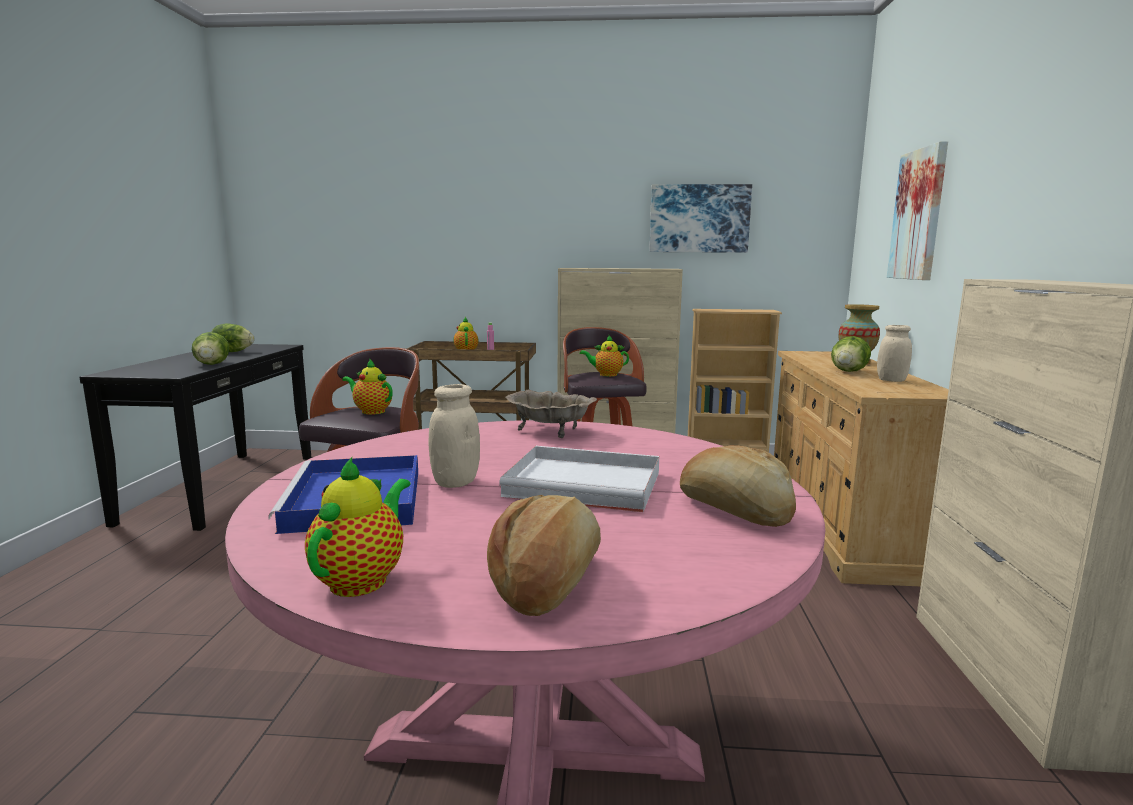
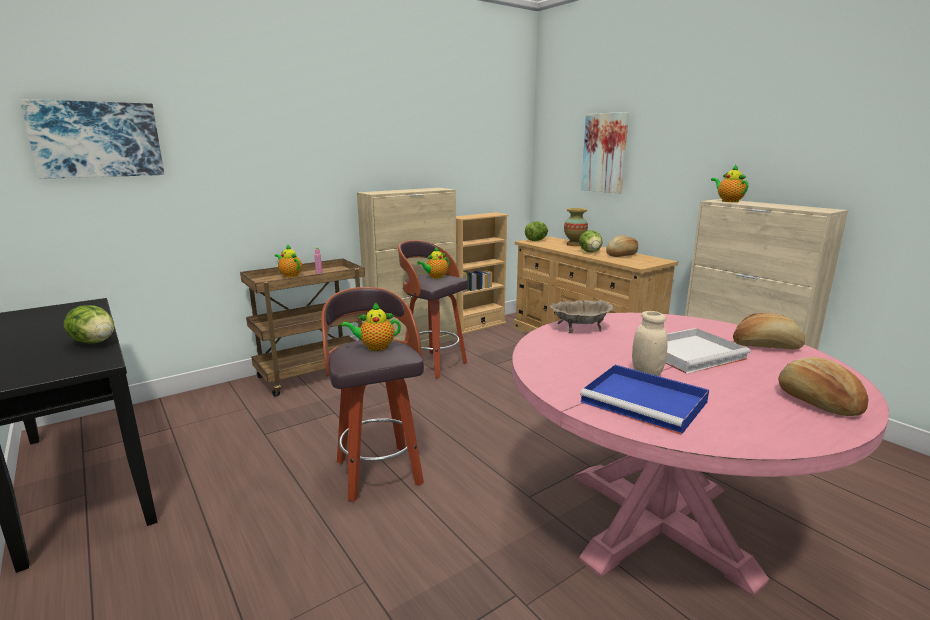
camera: 40 degrees left, 5 degrees up
lettuce [212,324,255,352] -> lettuce moved to [525,221,548,241]
teapot [305,457,411,597] -> teapot moved to [711,165,748,202]
picture [649,184,752,253] -> picture moved to [20,99,164,179]
beige jar [877,325,912,382] -> bread [606,235,638,257]

